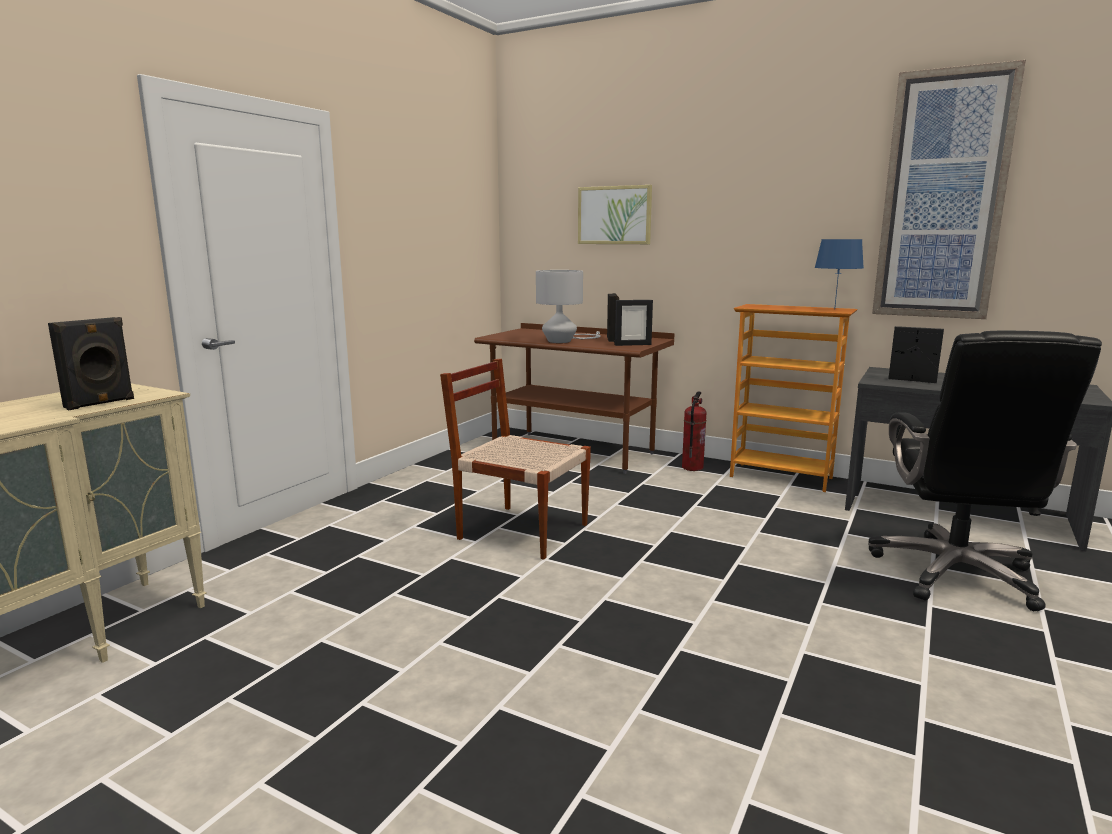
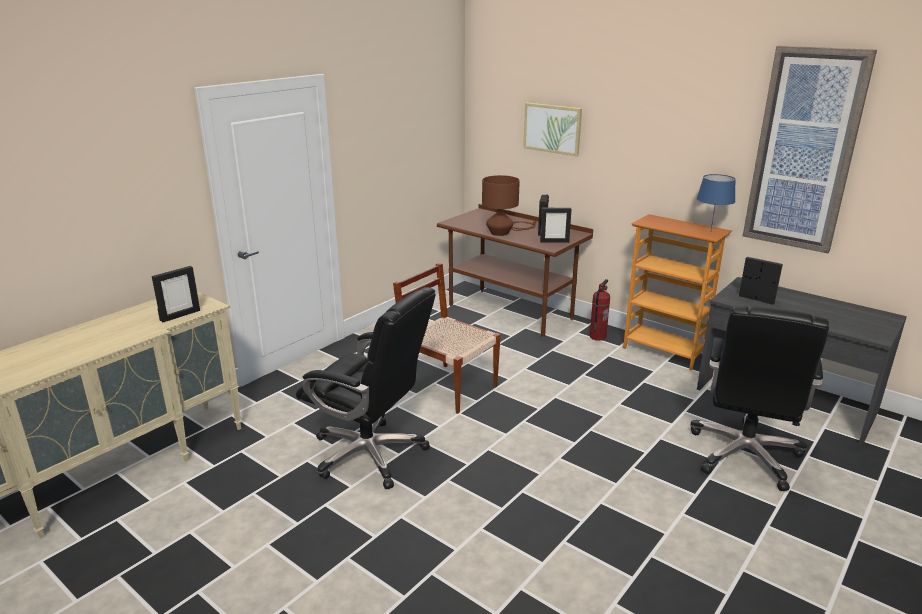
camera: 10 degrees right, 10 degrees up
black speaker [48,317,134,410] -> picture frame [152,266,200,322]
grey table lamp [536,270,601,343] -> brown table lamp [482,175,536,236]
none -> black office chair [296,287,436,489]

